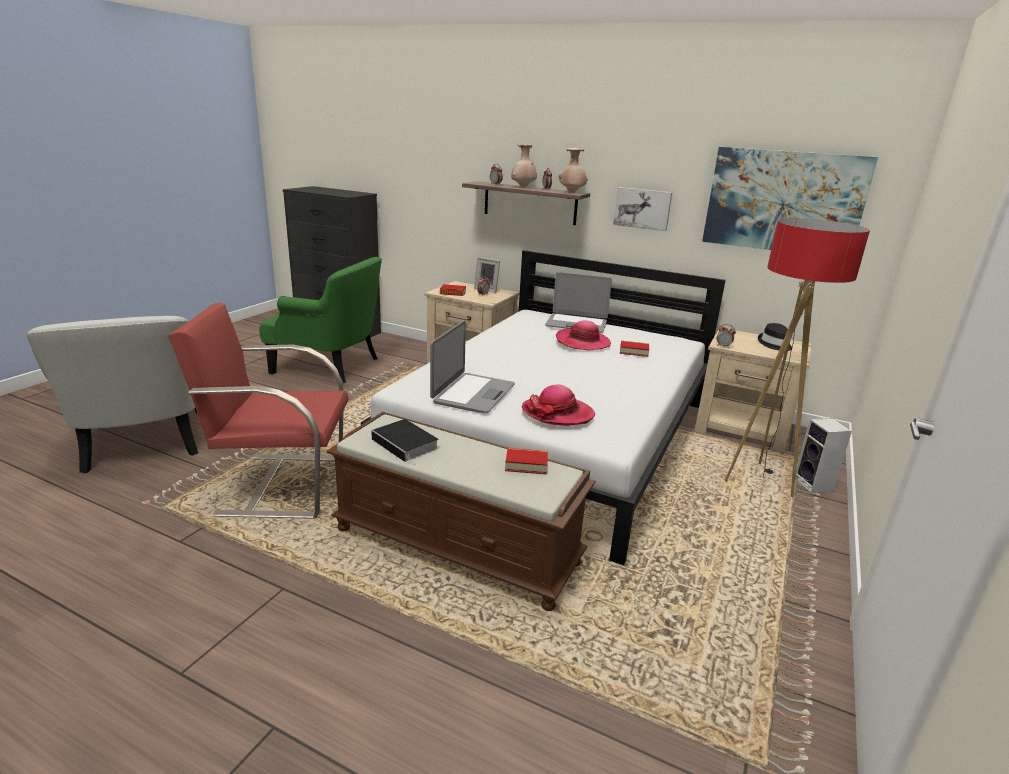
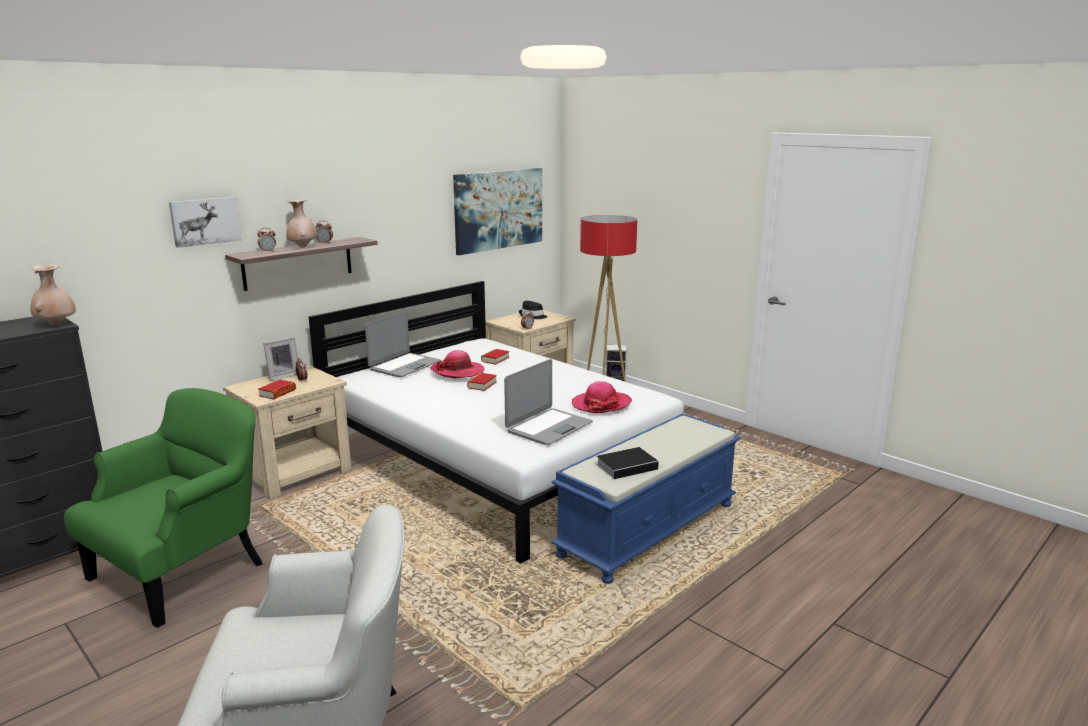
camera: 70 degrees left, 5 degrees down
red armchair [168,302,348,519] -> none
brown bench [326,412,596,611] -> blue bench [551,413,741,584]
laptop [430,321,515,413] -> laptop turned 90 degrees clockwise [504,359,593,445]
book [505,448,548,474] -> book moved to [467,373,497,391]
beige vase [559,148,588,193] -> beige vase moved to [30,264,76,325]
picture [613,187,672,231] -> picture moved to [169,197,242,248]

